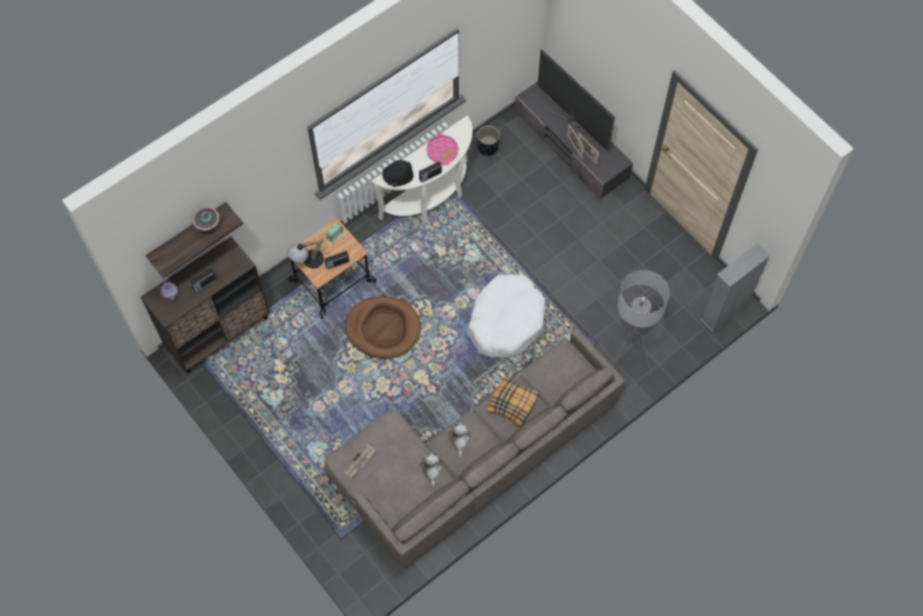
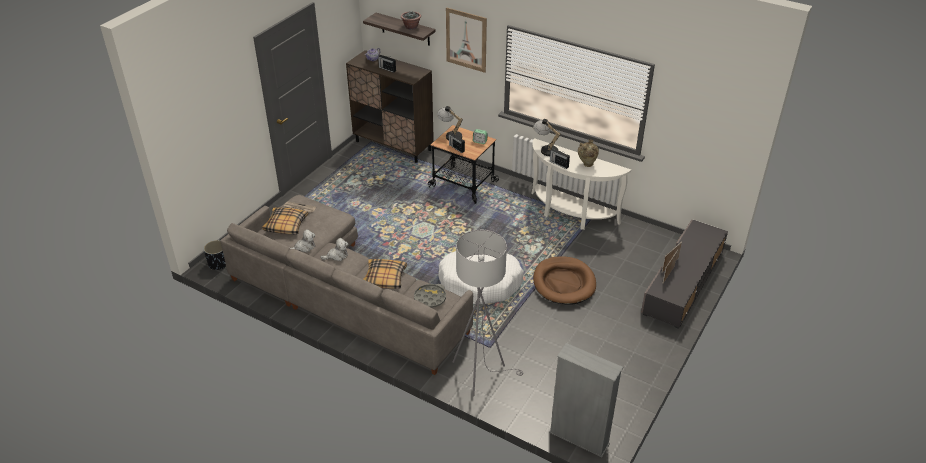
camera: 70 degrees right, 25 degrees down
brown dog bed [345,296,420,359] -> brown dog bed moved to [533,256,596,304]
black hat [382,160,414,186] -> table lamp [533,119,561,156]
pink tray [426,133,458,165] -> beige vase [578,140,599,167]
black planter [477,125,500,156] -> black planter moved to [203,240,226,270]
television [538,48,615,151] -> none
none -> pillow [262,207,308,234]
none -> grey tray [414,284,446,308]
none -> picture [446,7,487,73]

